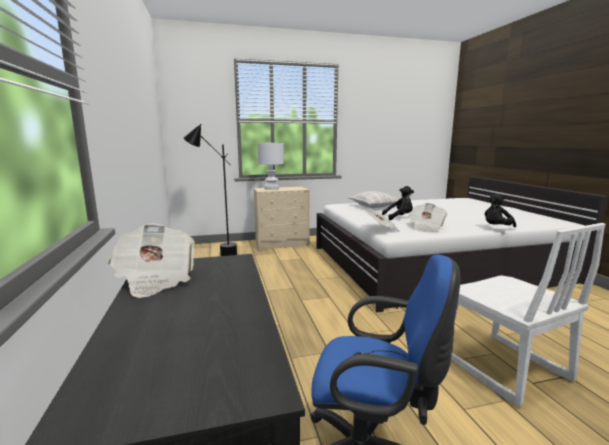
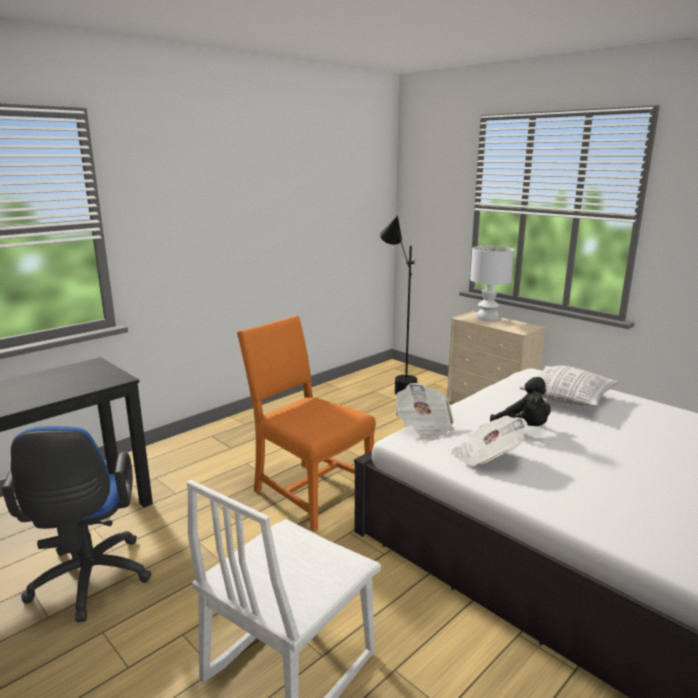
camera: 60 degrees right, 5 degrees up
newspaper [108,223,195,298] -> none
black plush toy [484,193,516,227] -> none
none -> orange chair [237,315,376,532]

